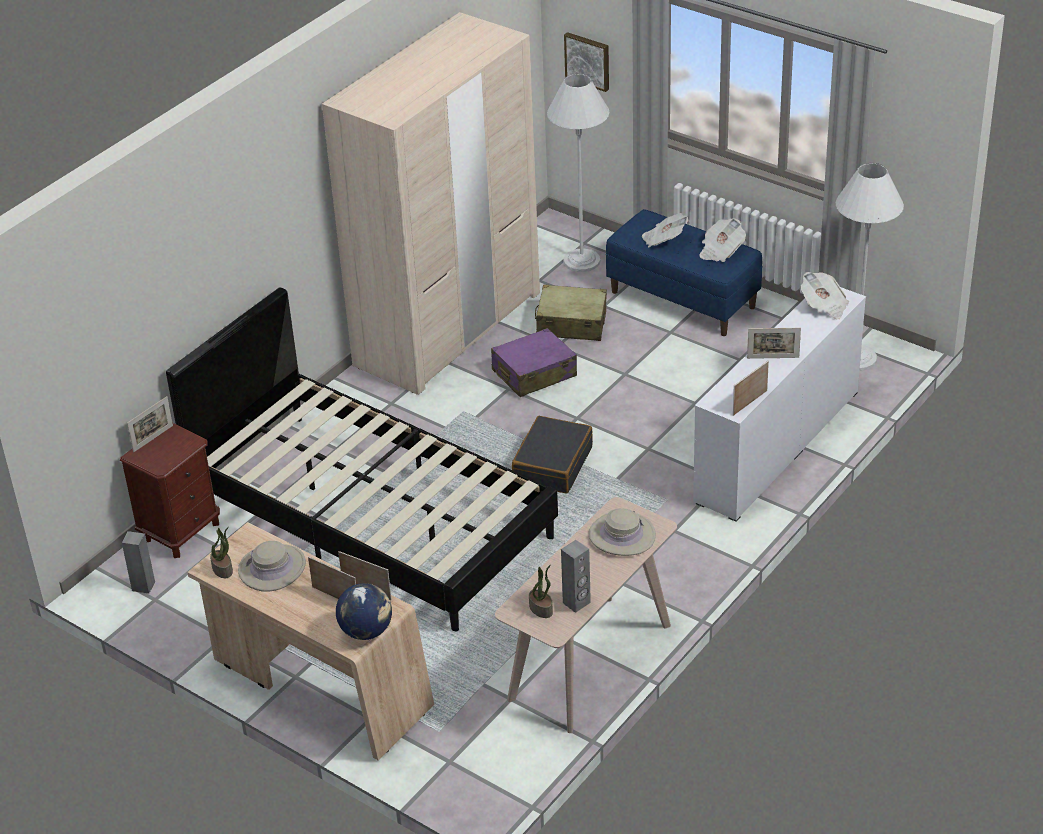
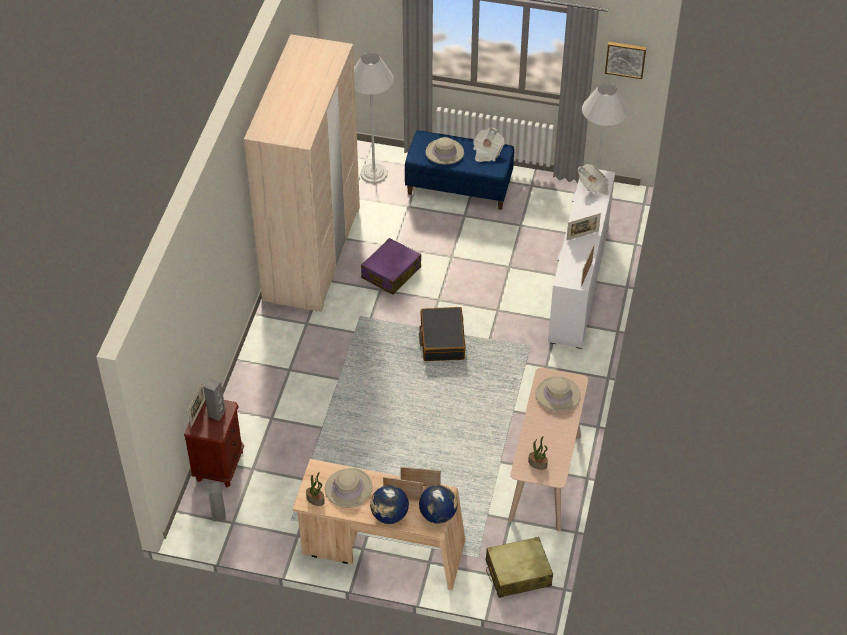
camera: 25 degrees left, 10 degrees up
black bed [166,288,558,631] -> none
beige suitcase [535,284,607,341] -> beige suitcase moved to [486,537,553,598]
grey speaker [561,540,591,613] -> grey speaker moved to [203,378,225,421]
picture [564,32,609,92] -> picture moved to [605,42,647,79]
newspaper [642,213,688,247] -> beige hat [425,137,464,164]
none -> globe [370,485,409,524]

